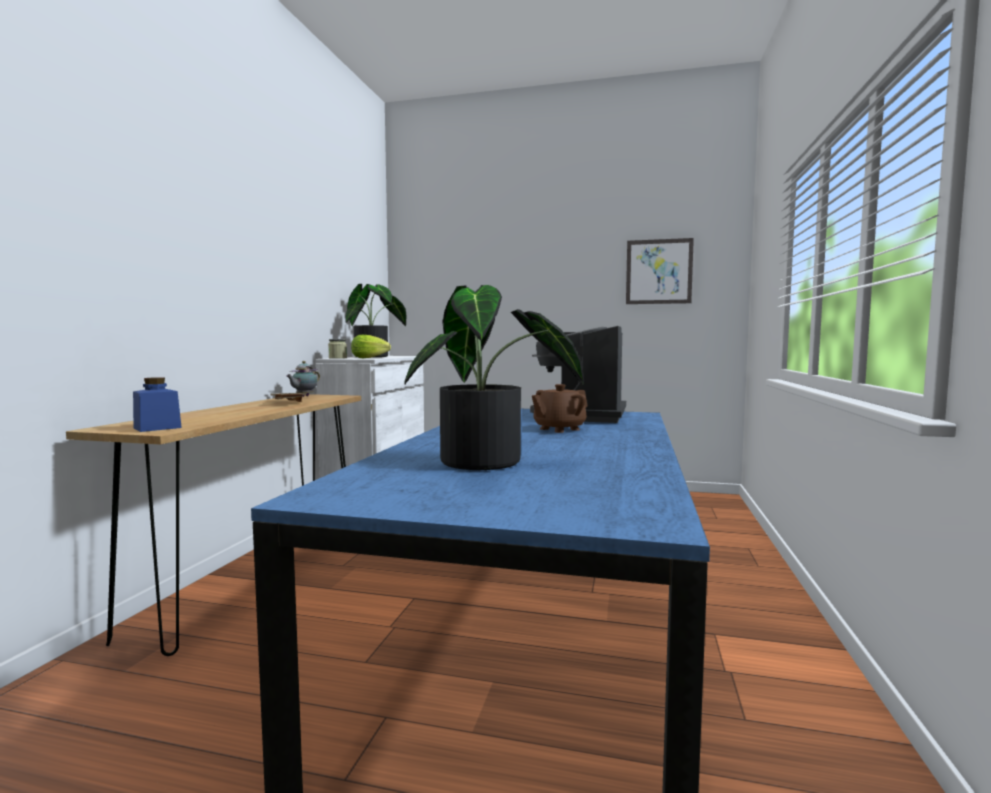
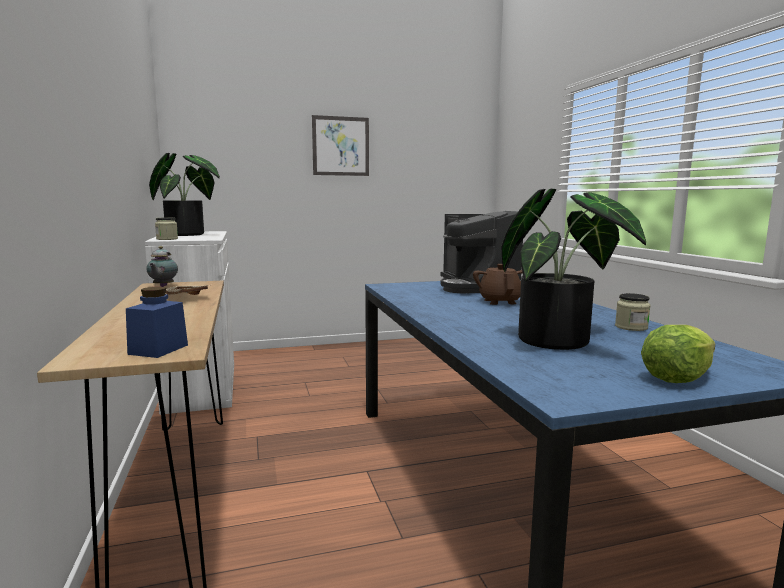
camera: 30 degrees left, 5 degrees up
lettuce [351,335,391,358] -> lettuce moved to [641,325,715,383]
brown teapot [532,384,588,433] -> brown teapot turned 150 degrees clockwise [473,264,523,305]
picture [626,238,694,304] -> picture moved to [312,115,369,176]
none -> jar [615,293,650,331]

